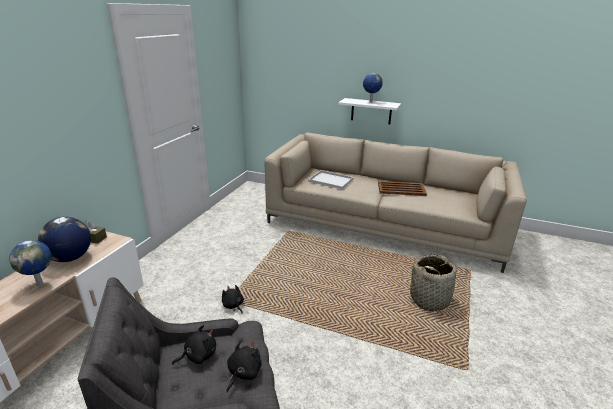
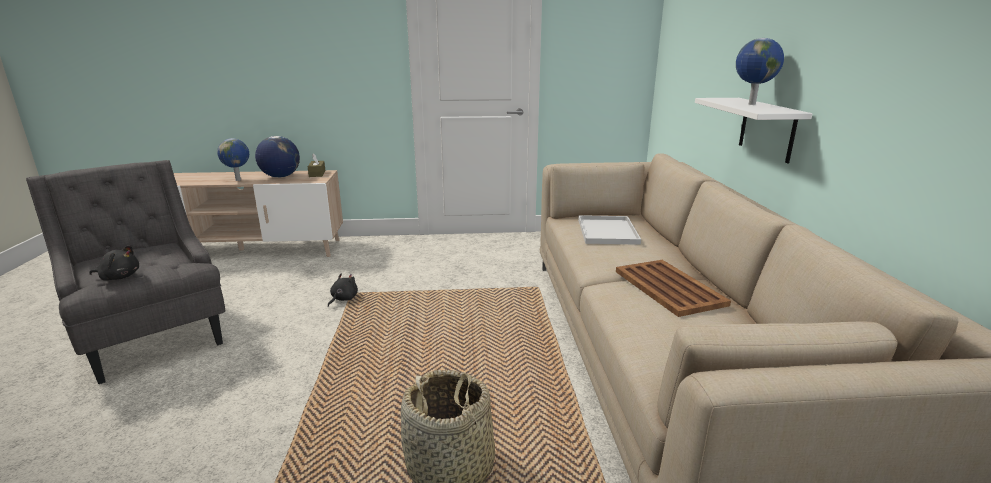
camera: 65 degrees right, 5 degrees down
black plush toy [172,325,216,365] -> none

